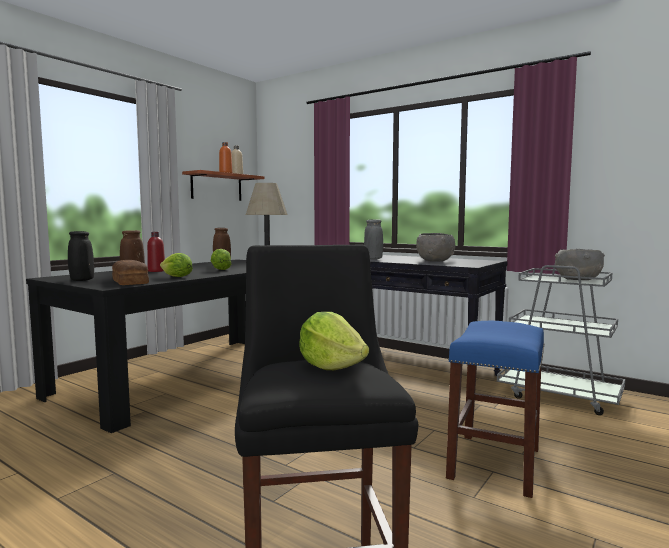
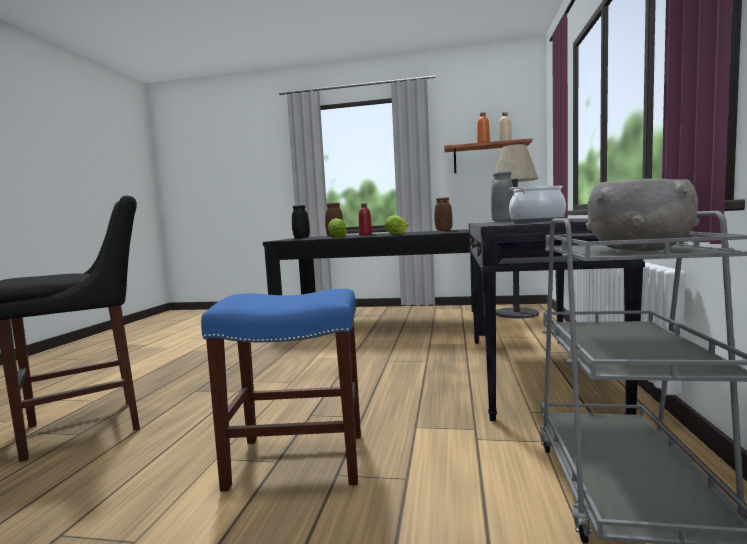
camera: 65 degrees right, 0 degrees up
bread [112,260,149,285] -> none
lettuce [299,312,369,370] -> none
grey bowl [416,233,455,261] -> cooking pot [509,186,566,223]

